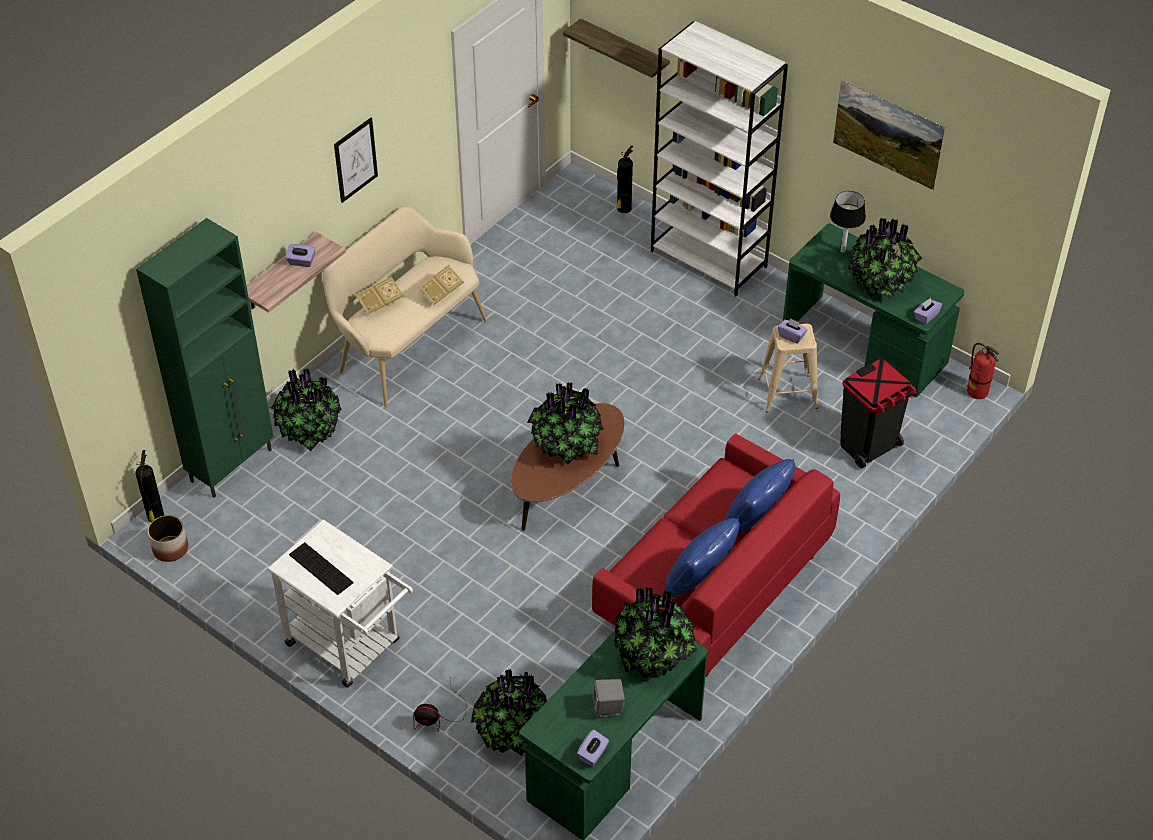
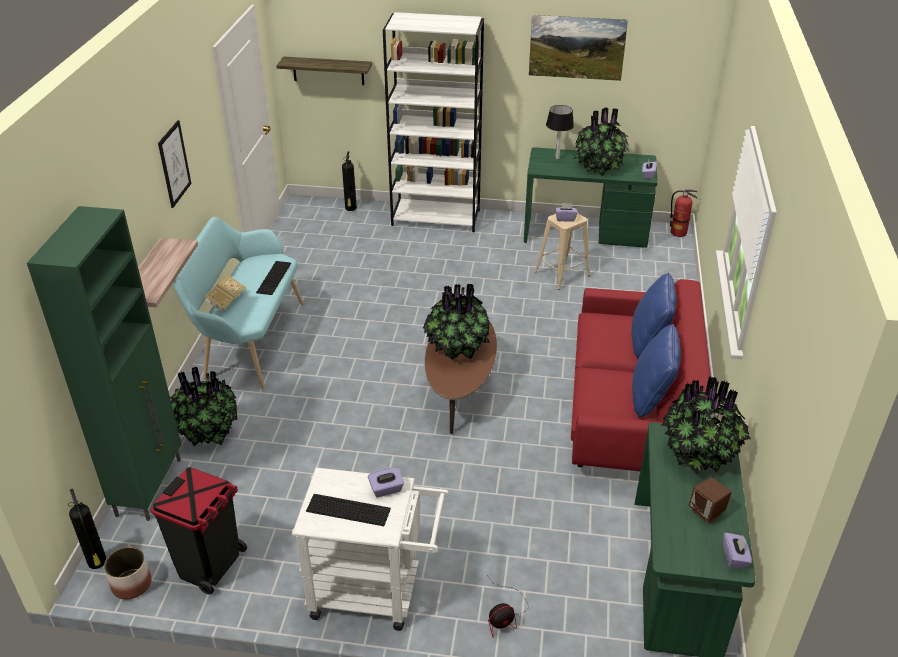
camera: 30 degrees left, 10 degrees down
purple tissue box [285,244,315,267] -> purple tissue box moved to [368,467,404,497]
beige bench [323,206,487,407] -> turquoise bench [173,217,303,389]
book [419,265,464,306] -> keyboard [256,261,291,295]
potted plant [471,669,547,756] -> none
grey speaker [593,679,625,718] -> brown speaker [689,477,732,524]
black trash can [840,359,917,468] -> black trash can moved to [151,467,247,594]

